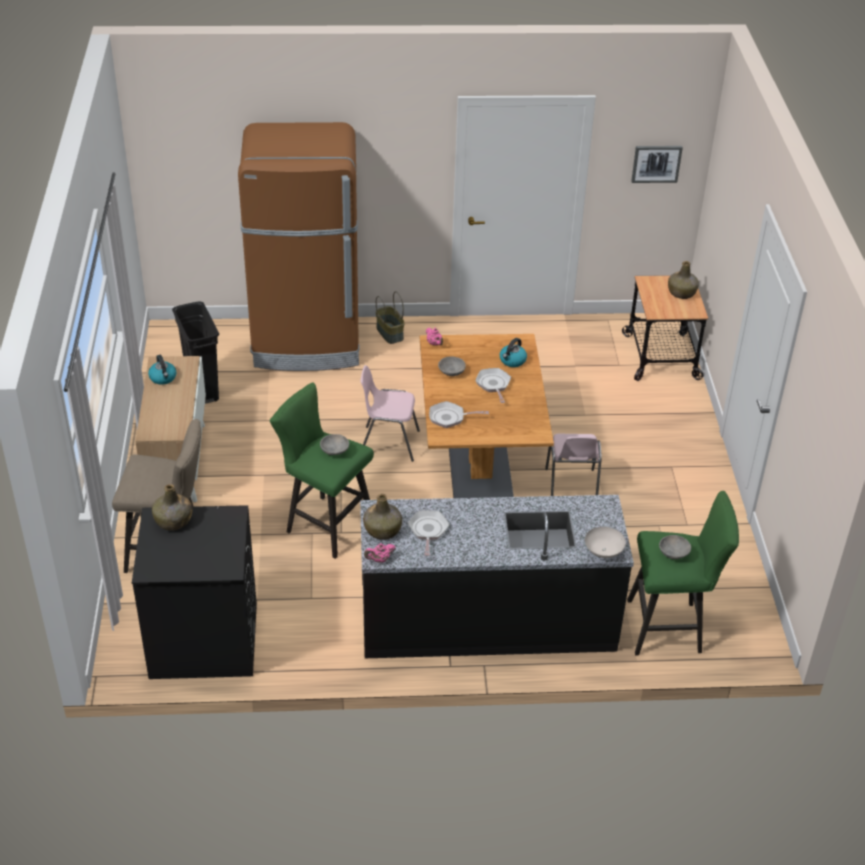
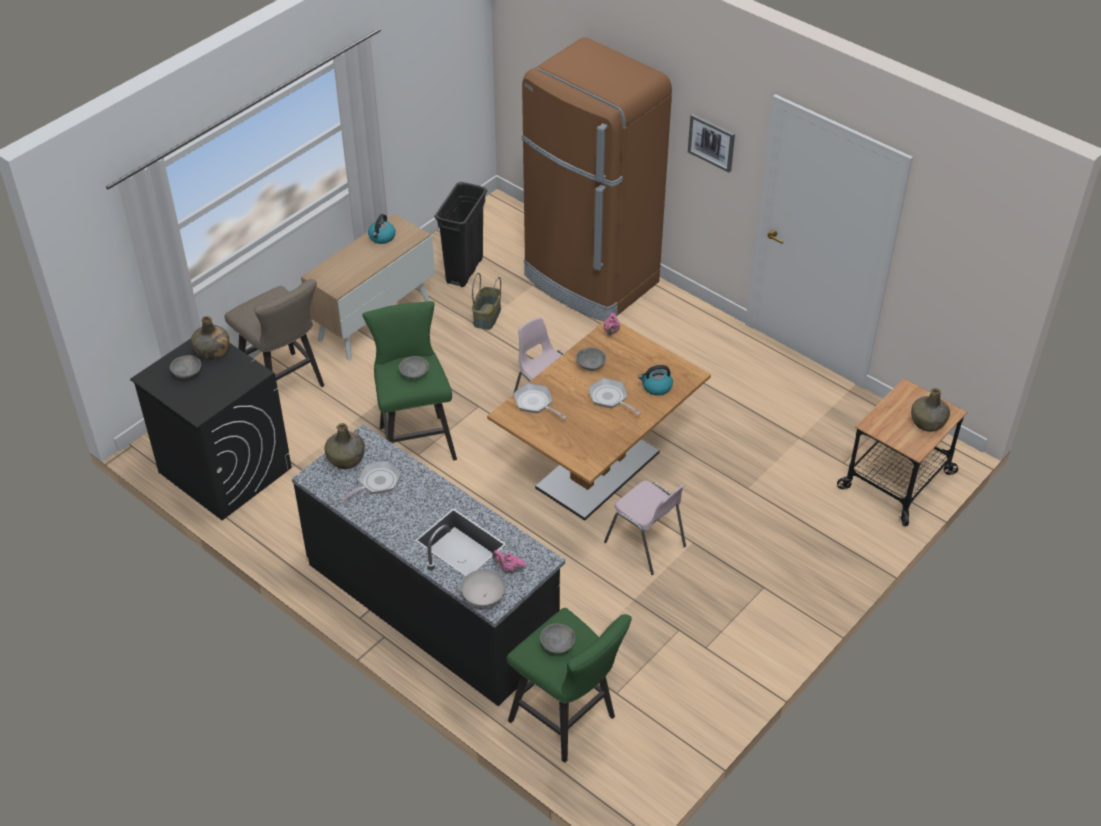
camera: 45 degrees right, 5 degrees up
pink teapot [364,543,396,563] -> pink teapot moved to [492,550,526,573]
basket [376,291,405,344] -> basket moved to [472,273,501,330]
frying pan [475,368,511,403] -> frying pan turned 75 degrees counterclockwise [589,378,641,415]
pink chair [545,433,602,496] -> pink chair turned 90 degrees counterclockwise [604,481,686,575]
picture [631,146,683,183] -> picture moved to [688,114,735,172]
none -> grey bowl [170,355,201,379]

